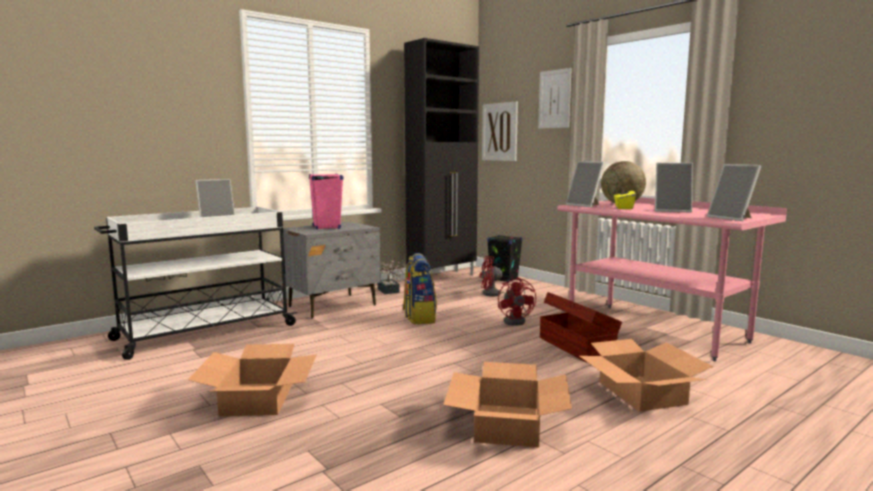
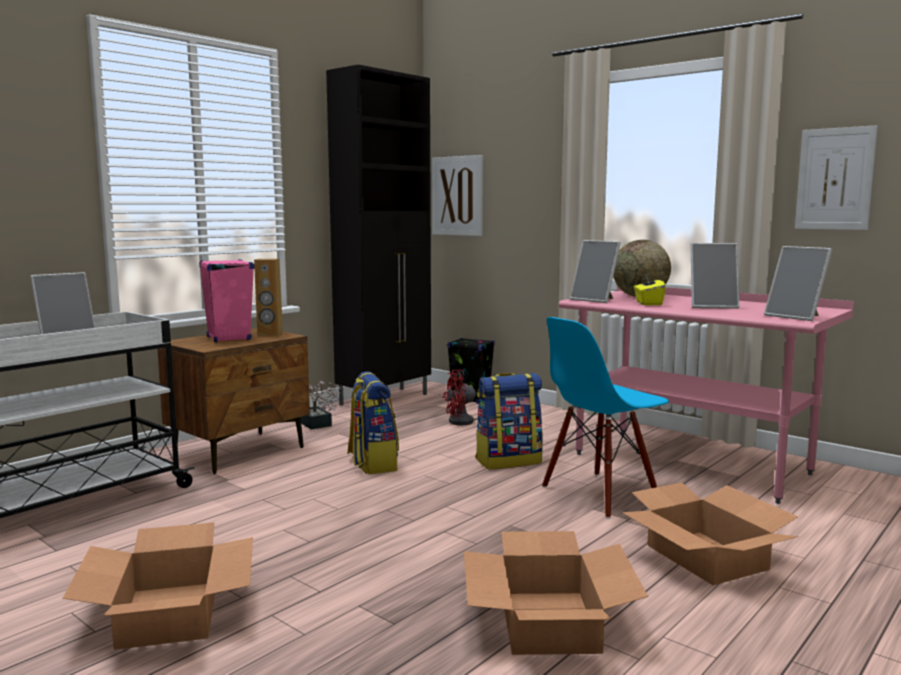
camera: 10 degrees left, 0 degrees up
grey nightstand [281,222,381,318] -> brown nightstand [157,328,310,474]
red fan [498,277,536,326] -> backpack [475,373,543,469]
picture [538,68,572,129] -> picture moved to [795,125,878,230]
brown storage box [540,292,622,363] -> blue chair [542,317,669,519]
none -> brown speaker [254,258,283,336]

